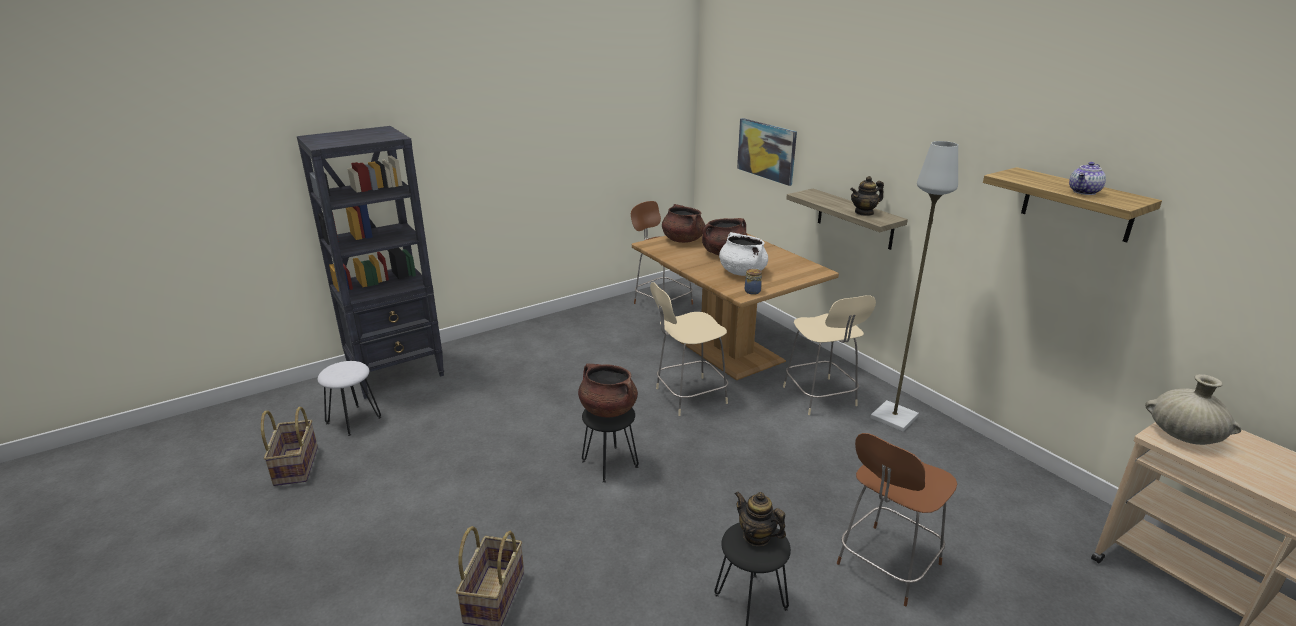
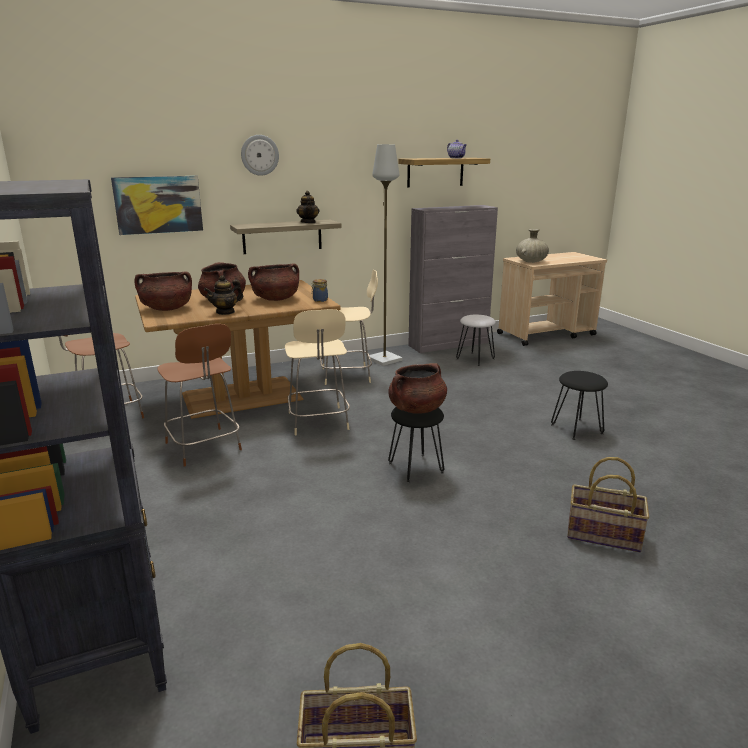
camera: 80 degrees left, 5 degrees down
white stool [318,361,381,436] -> white stool moved to [456,315,496,366]
white cooking pot [719,232,768,276] -> brown cooking pot [248,264,299,301]
teapot [735,492,786,546] -> teapot moved to [204,275,243,315]
brown chair [837,433,957,606] -> brown chair moved to [157,324,242,467]
none -> wall clock [241,135,279,176]
none -> grey cabinet [408,205,498,353]

